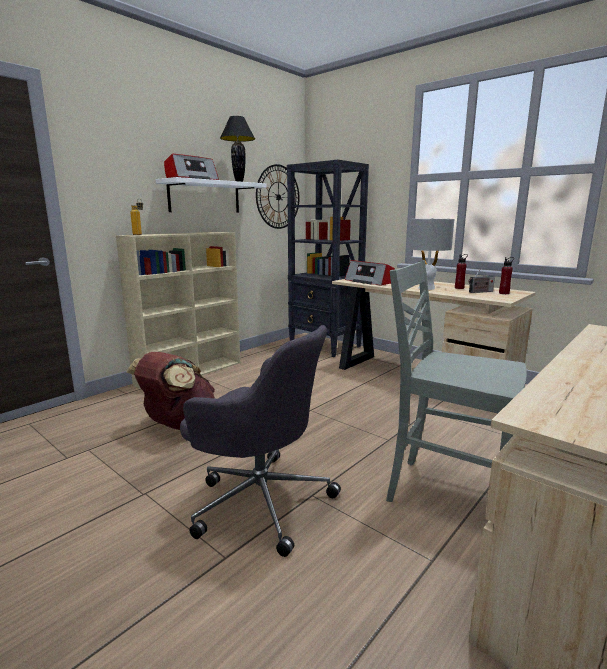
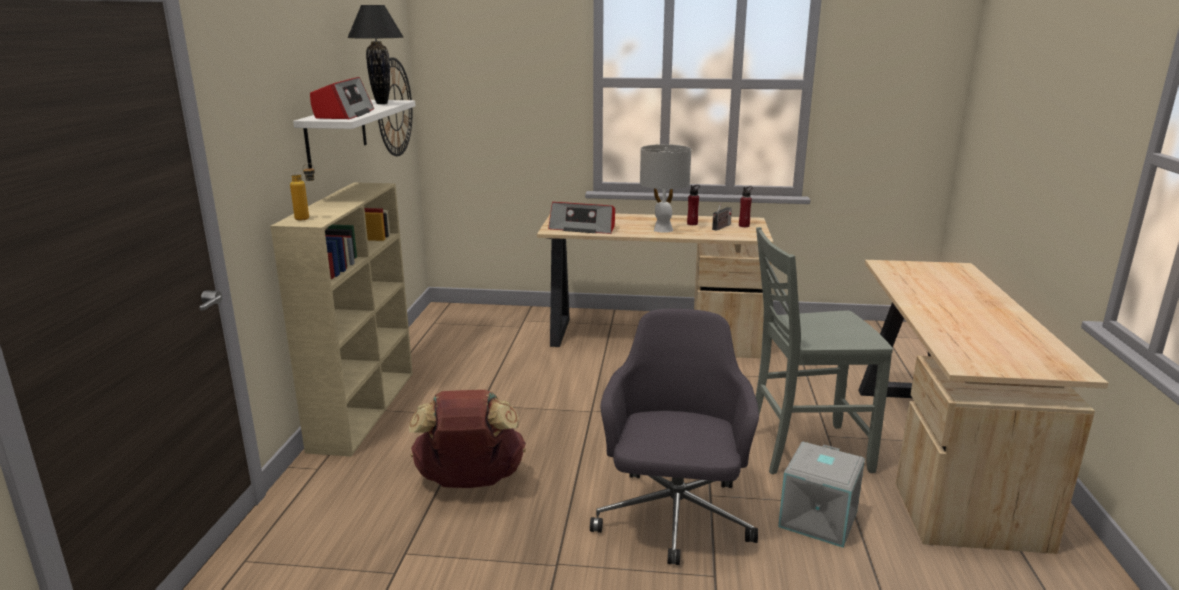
camera: 35 degrees left, 5 degrees up
grey office chair [180,325,341,557] -> grey office chair turned 75 degrees counterclockwise [590,309,759,565]
black bookcase [287,160,369,357] -> none
none -> grey storage box [778,442,865,548]

